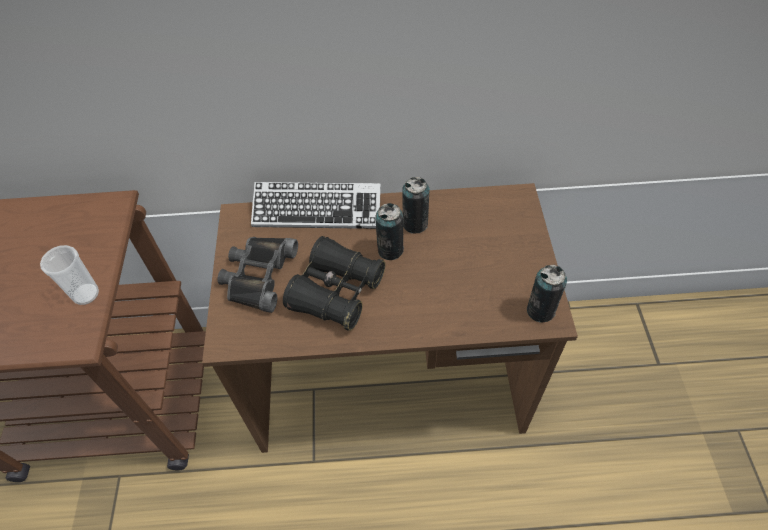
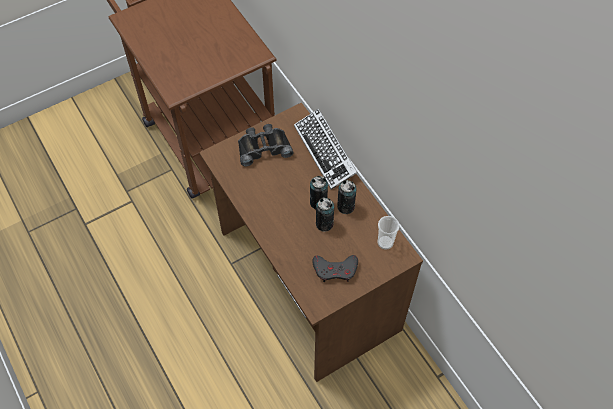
camera: 60 degrees right, 5 degrees up
cup [40,245,99,305] -> cup moved to [377,216,400,250]
black binoculars [283,236,385,331] -> none
can [527,265,567,323] -> can moved to [316,197,334,232]
none -> grey game controller [312,255,358,282]

